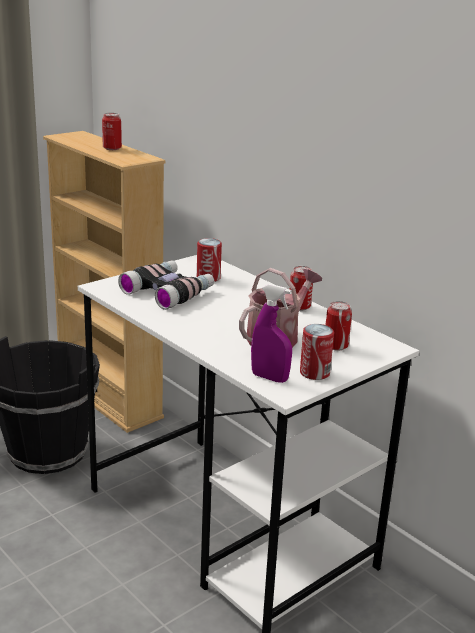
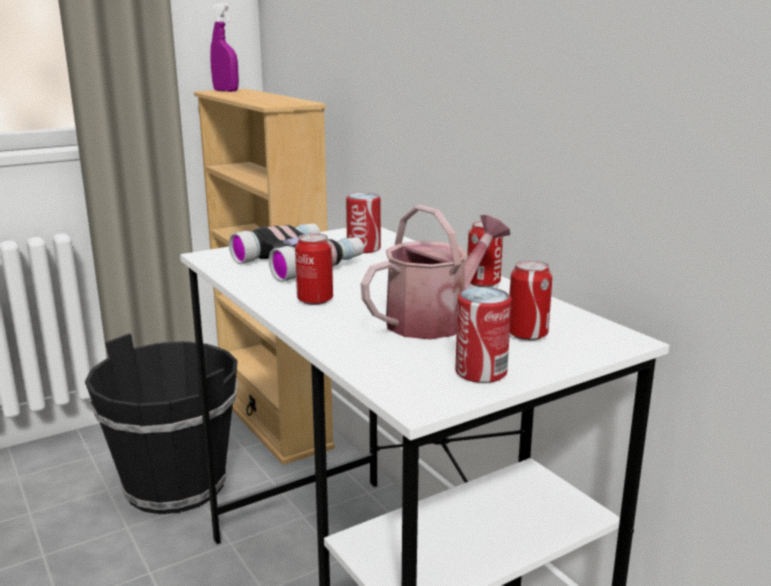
camera: 10 degrees right, 5 degrees down
can [102,113,122,150] -> can moved to [295,233,333,305]
purple spray bottle [251,284,292,383] -> purple spray bottle moved to [210,3,239,92]

